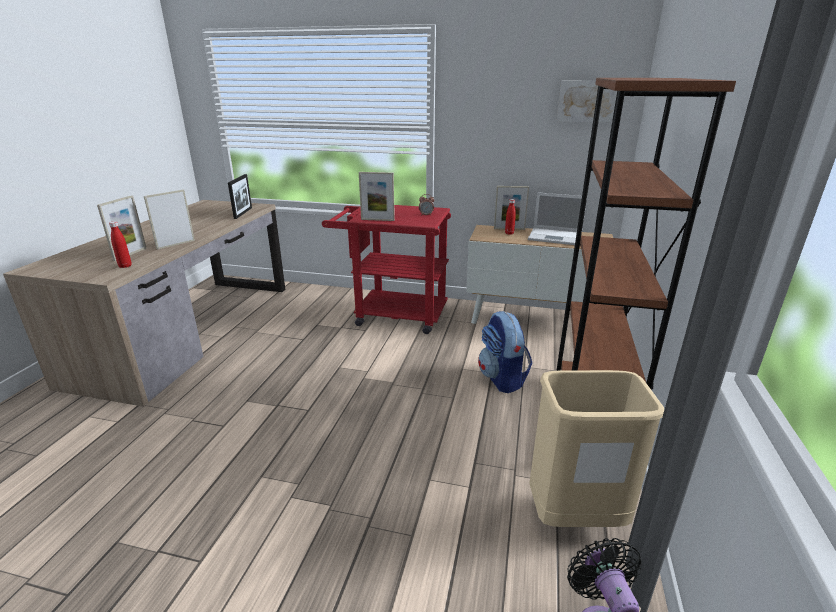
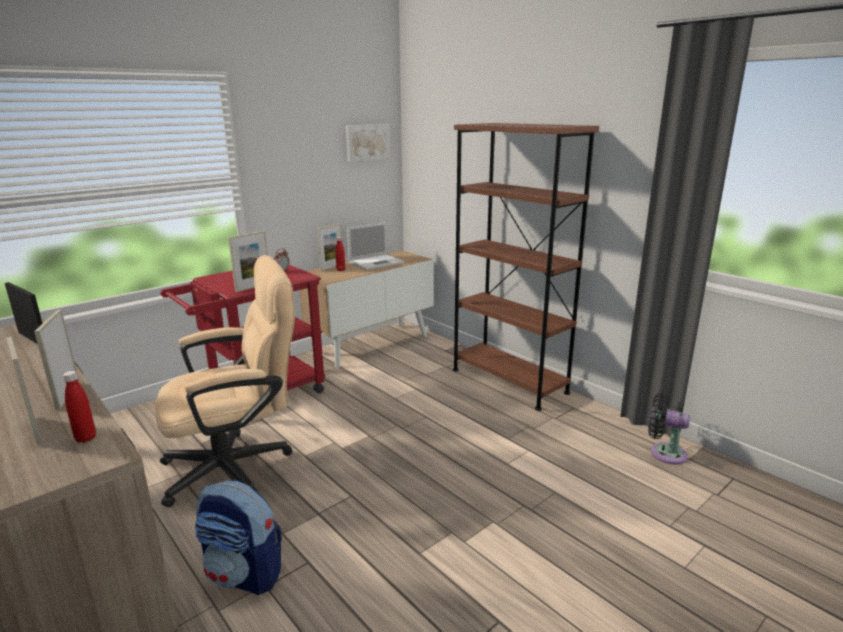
camera: 55 degrees left, 5 degrees down
backpack [478,311,532,393] -> backpack moved to [195,480,282,595]
beige trash can [529,370,664,527] -> none
none -> beige office chair [155,255,295,507]

